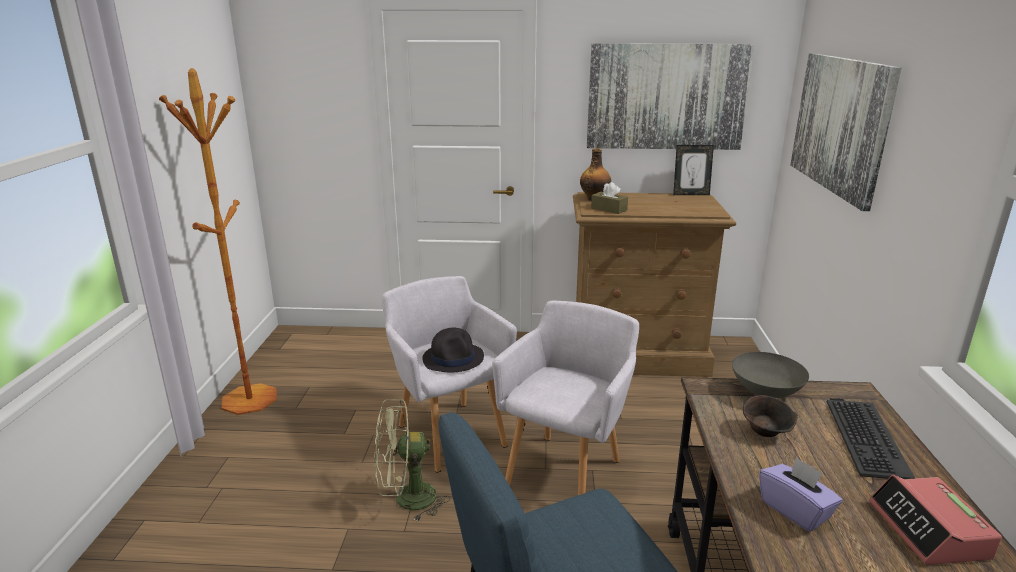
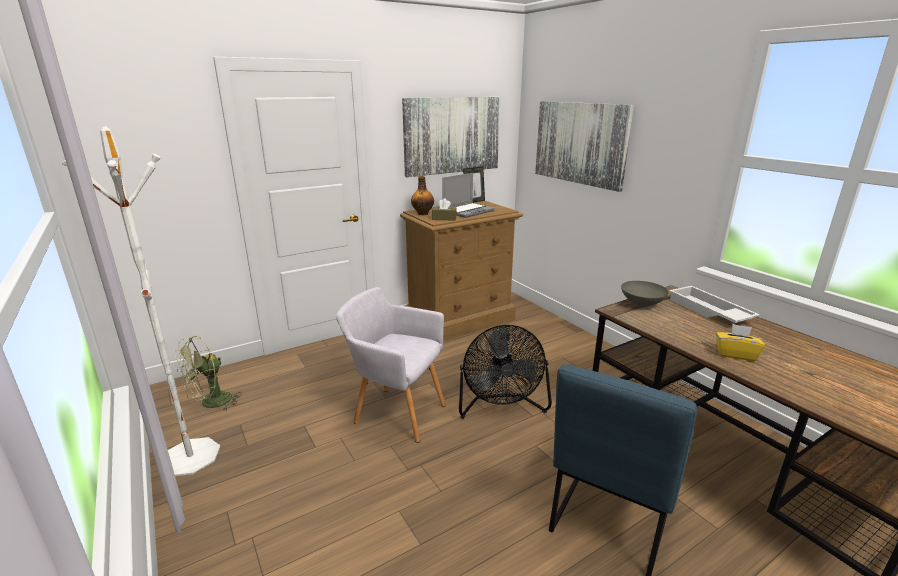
camera: 35 degrees left, 0 degrees up
orange clothes rack [159,68,277,415] -> white clothes rack [62,127,220,476]
green fan [374,399,450,522] -> green fan moved to [175,336,242,412]
black hat [422,328,484,372] -> none
grey armchair [492,301,639,495] -> black fan [459,325,552,419]
brown bowl [743,395,798,437] -> none
purple tissue box [759,457,843,532] -> yellow tissue box [716,324,765,361]
keyboard [827,400,915,479] -> white tray [669,286,760,323]
alarm clock [869,475,1002,565] -> none
none -> laptop [442,173,495,218]

